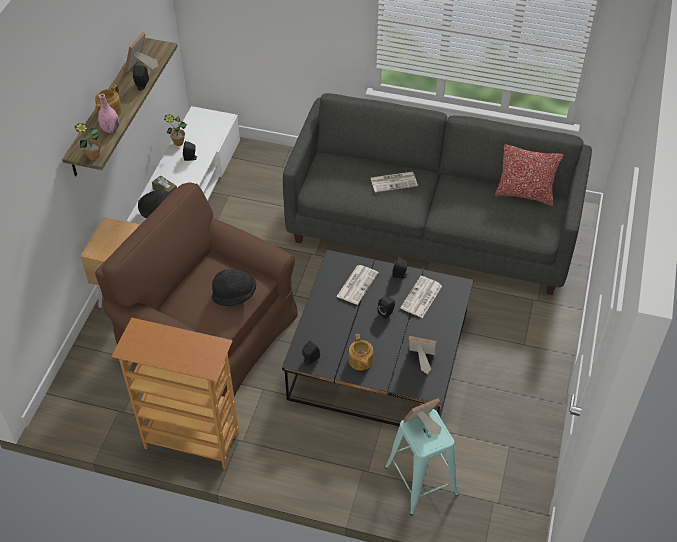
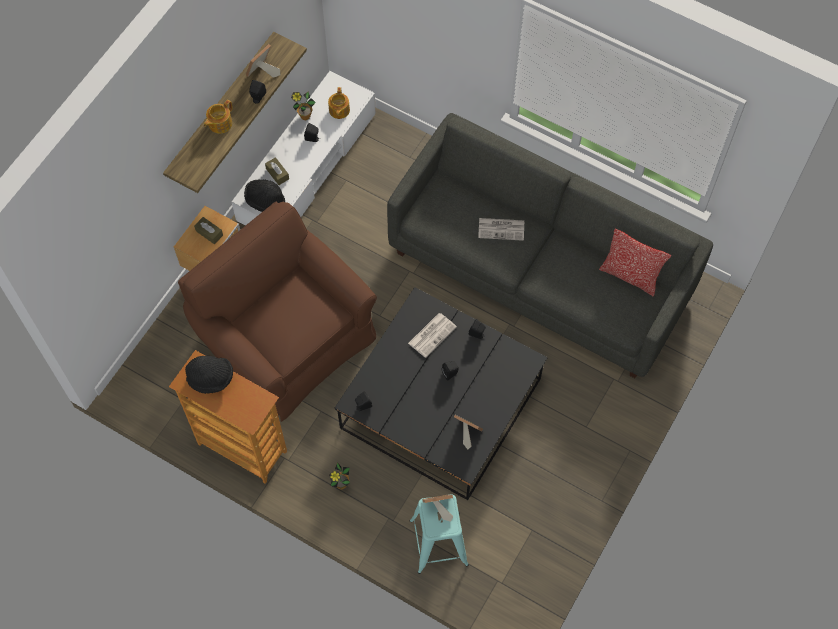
camera: 15 degrees right, 15 degrees up
potted plant [74,123,101,160] -> potted plant moved to [329,462,350,490]
pink vase [98,94,119,133] -> none
black hat [212,269,256,306] -> black hat moved to [185,356,233,394]
teapot [349,334,373,370] -> teapot moved to [328,87,350,119]
newspaper [400,276,442,318] -> none
none -> brown tissue box [194,217,223,244]

